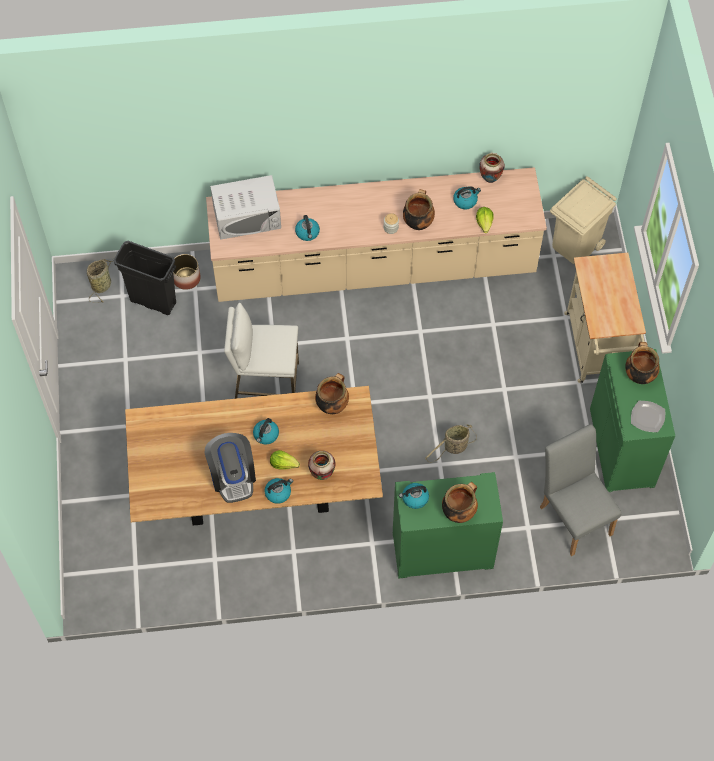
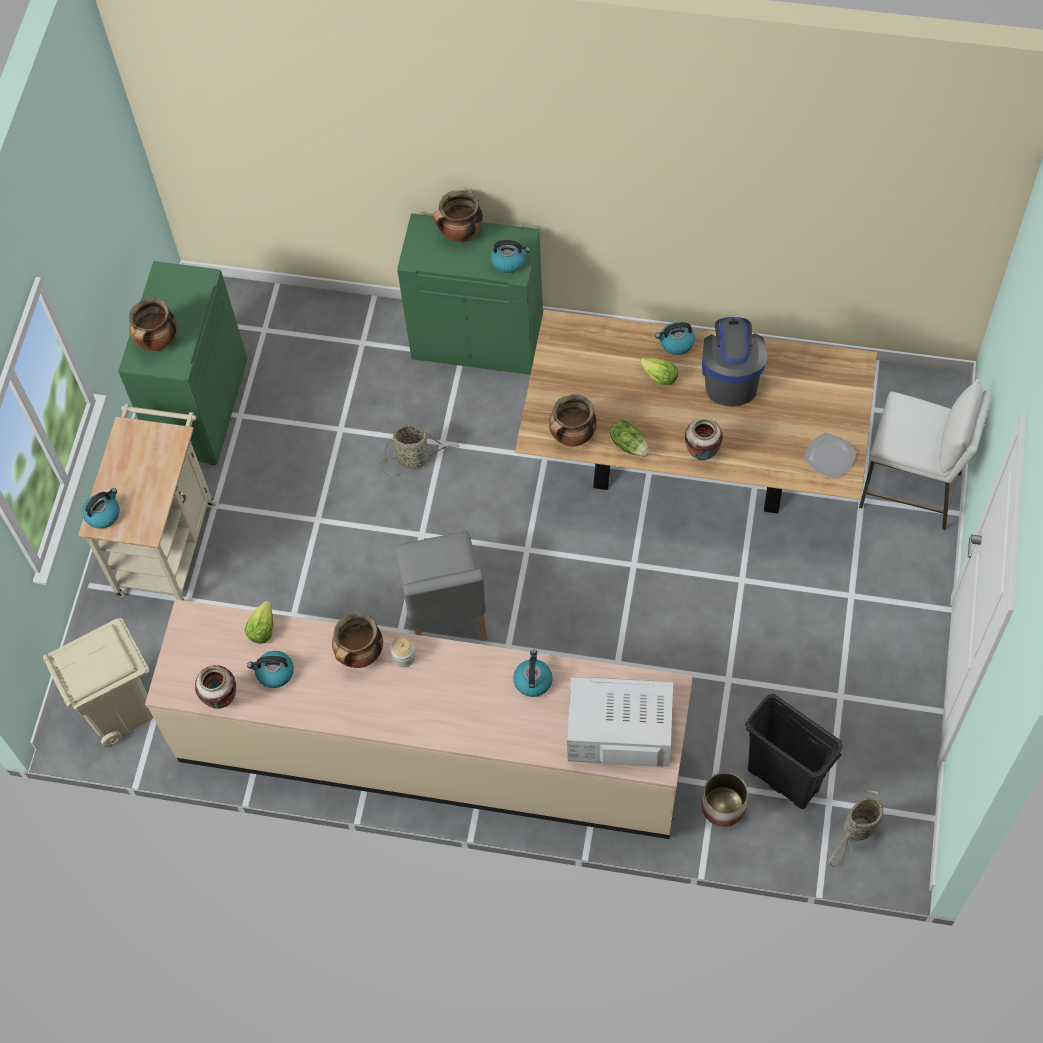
camera: 160 degrees left, 0 degrees up
white stool [224,303,299,399] -> white stool moved to [859,379,992,530]
kettle [253,418,279,444] -> kettle moved to [82,488,120,529]
vase [308,451,335,480] -> vase moved to [685,418,723,460]
grey chair [540,424,622,556] -> grey chair moved to [395,531,487,641]
plate [631,401,665,432] -> plate moved to [804,432,857,479]
none -> lettuce [610,420,649,457]

